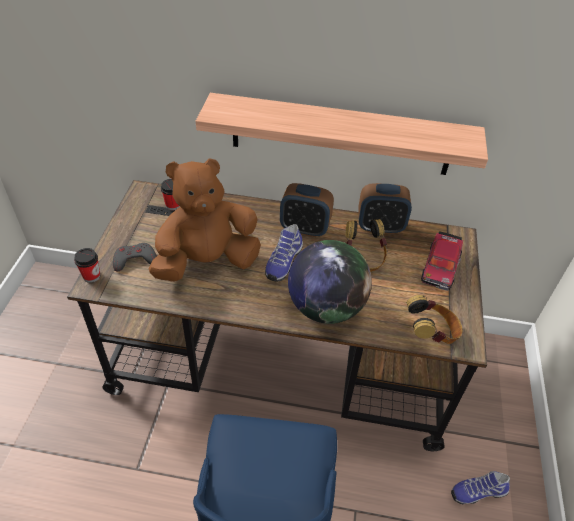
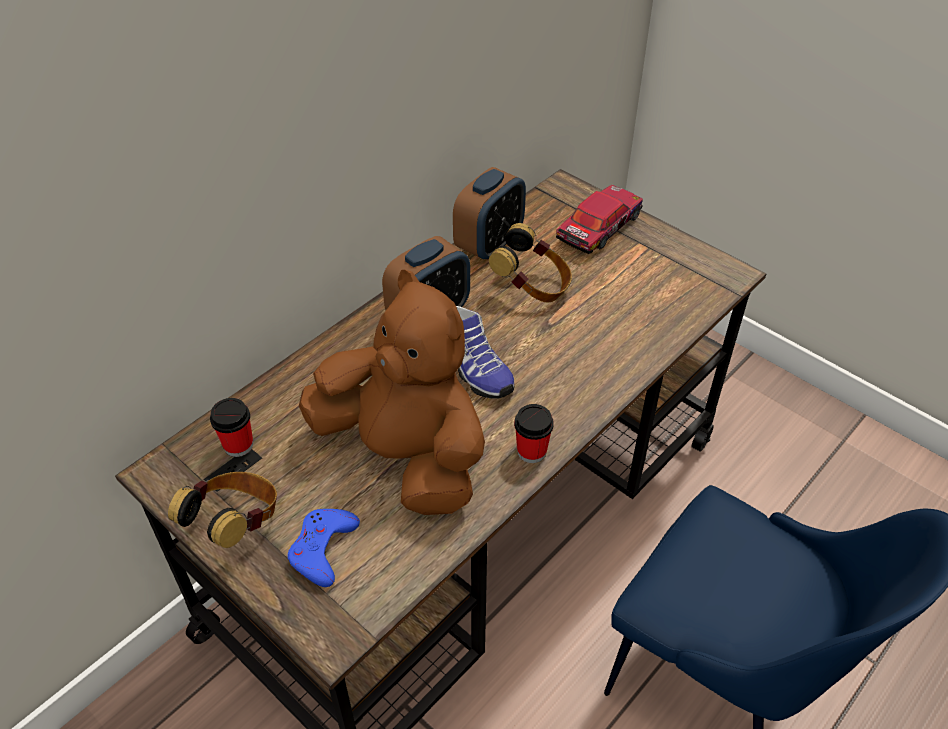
camera: 55 degrees left, 0 degrees up
cup [74,248,100,283] -> cup moved to [514,404,554,463]
grey game controller [113,243,157,271] -> blue game controller [288,509,360,587]
brown plush toy [149,158,261,282] -> brown plush toy turned 120 degrees clockwise [299,270,485,515]
shelf [196,93,488,175] -> none
globe [288,240,372,324] -> none
headphones [407,295,462,344] -> headphones moved to [168,472,277,548]
toy car [421,231,463,291] -> toy car turned 105 degrees counterclockwise [556,185,643,254]
shoe [451,471,510,505] -> none

